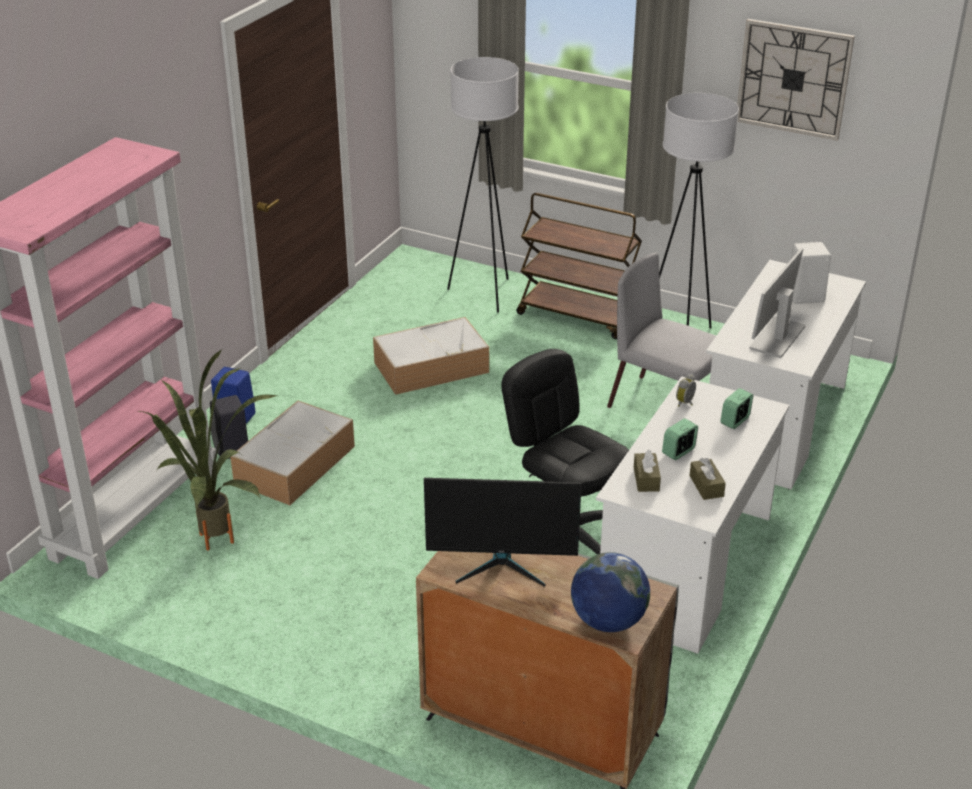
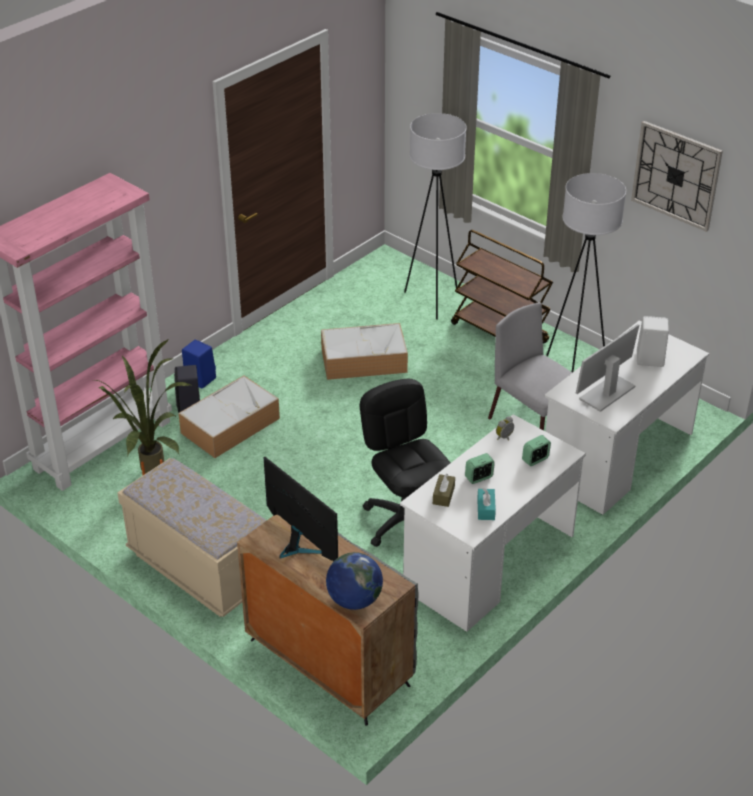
camera: 15 degrees right, 5 degrees up
monitor [424,478,582,587] -> monitor turned 150 degrees counterclockwise [264,457,338,561]
brown tissue box [689,458,726,500] -> turquoise tissue box [477,488,496,520]
none -> beige bench [117,458,267,617]

